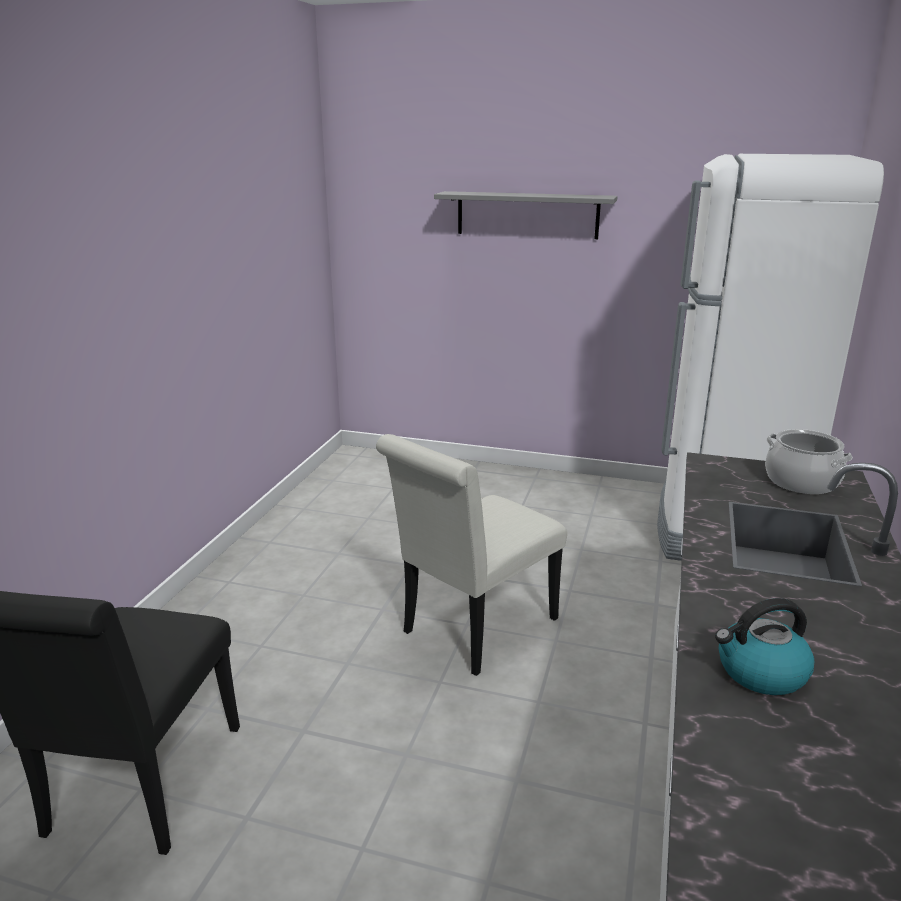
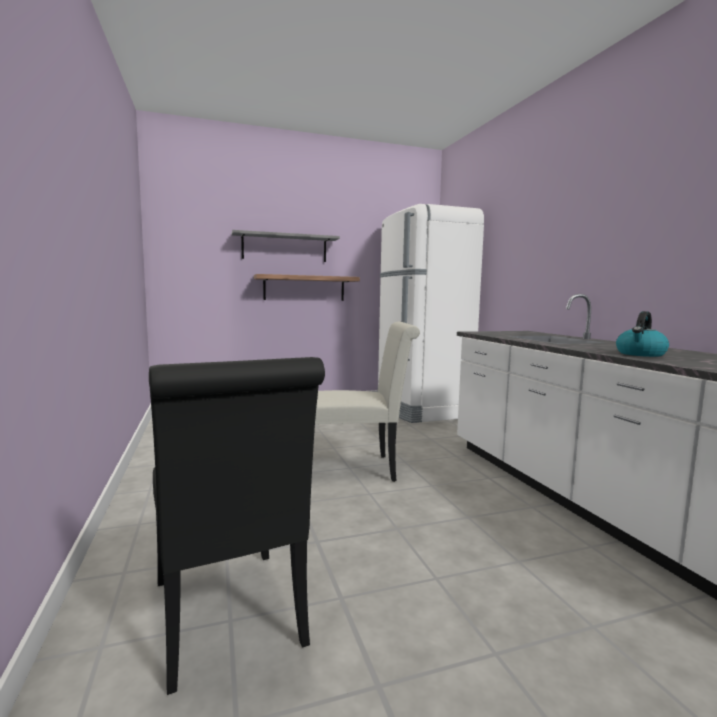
camera: 35 degrees left, 15 degrees down
white chair [376,434,567,676] -> white chair turned 105 degrees counterclockwise [315,322,420,482]
cooking pot [765,429,853,494] -> none
none -> shelf [254,274,360,301]

